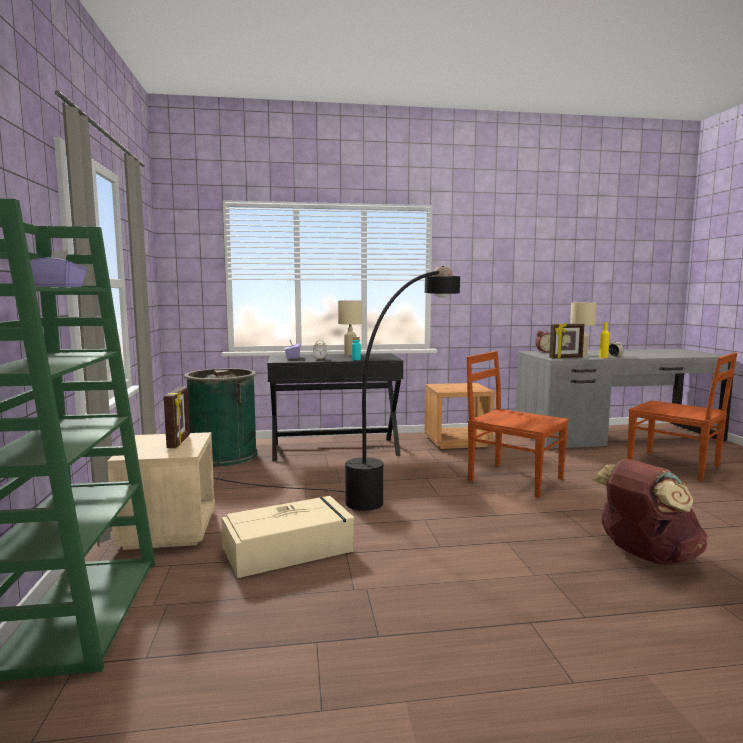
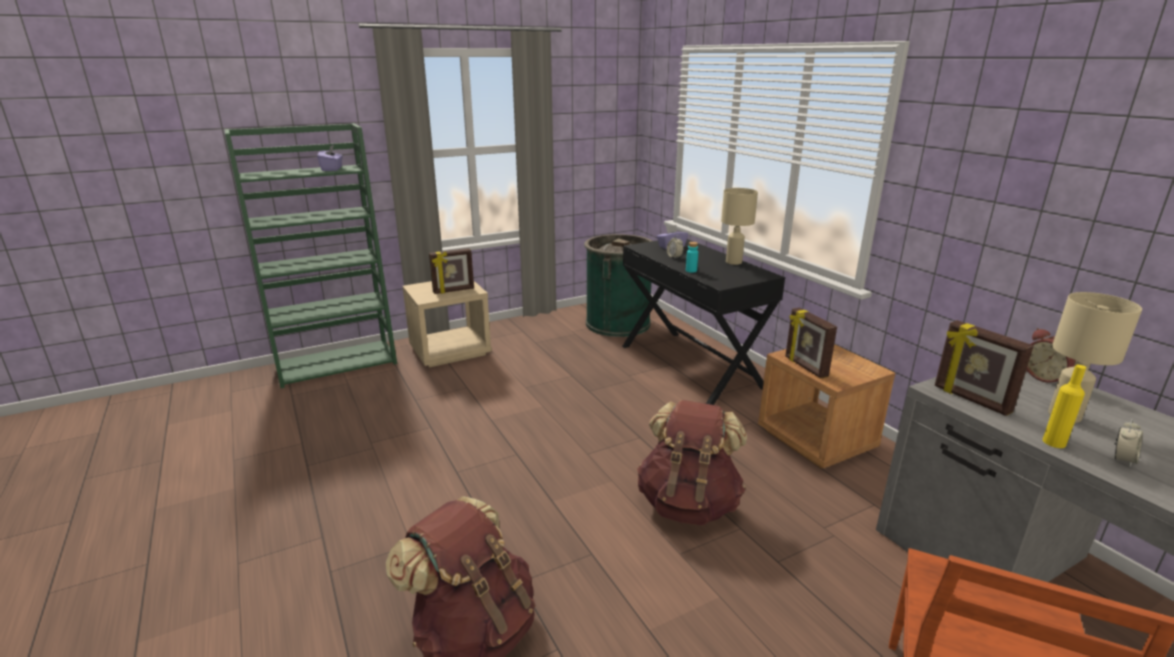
camera: 70 degrees right, 15 degrees up
black floor lamp [213,266,460,511] -> none
beige storage box [222,496,355,578] -> none
brown chair [466,351,569,498] -> brown backpack [637,400,747,525]
none -> picture frame [785,307,837,378]

